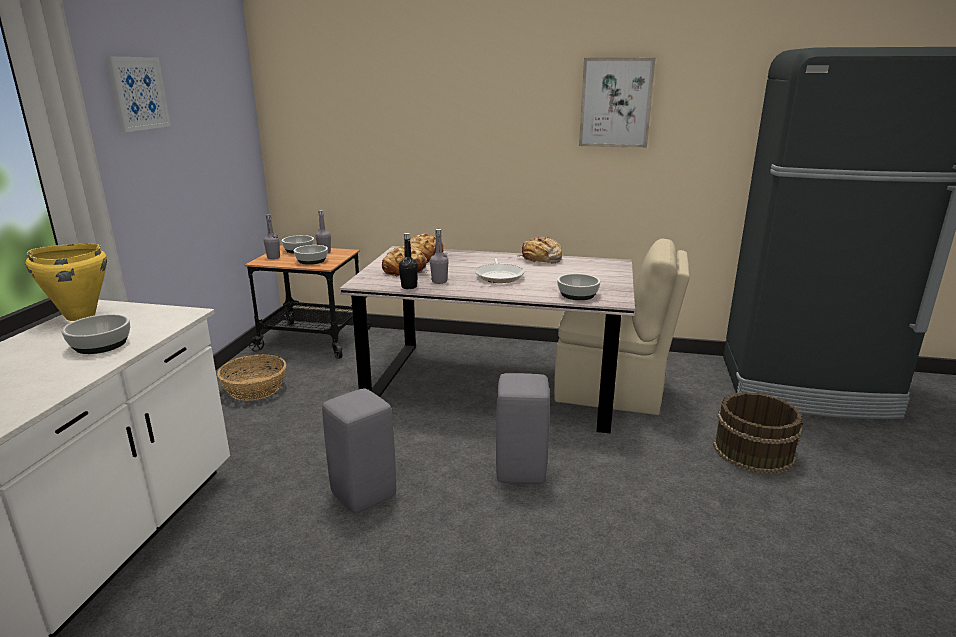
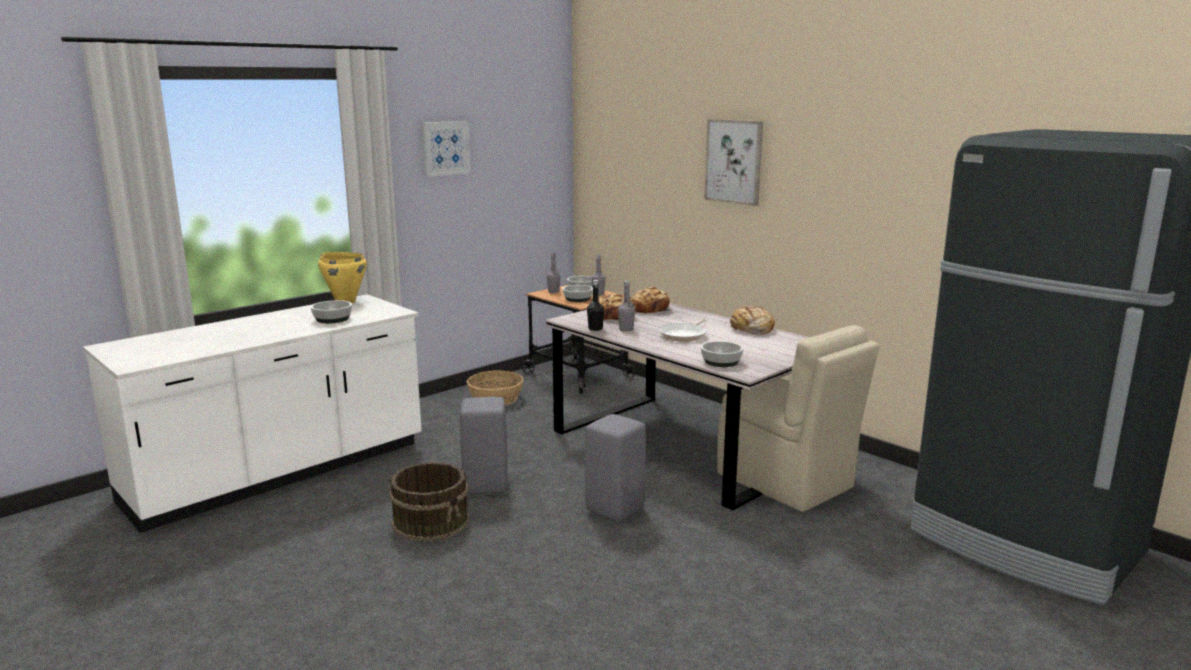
camera: 35 degrees right, 5 degrees down
picture [579,58,656,148] -> picture moved to [704,119,763,206]
brown bucket [713,392,803,474] -> brown bucket moved to [389,462,470,542]

